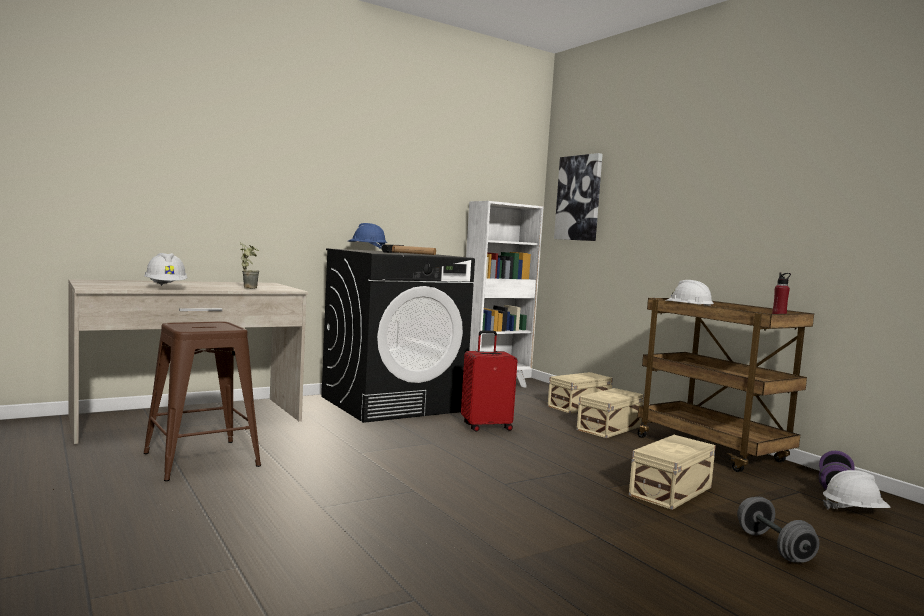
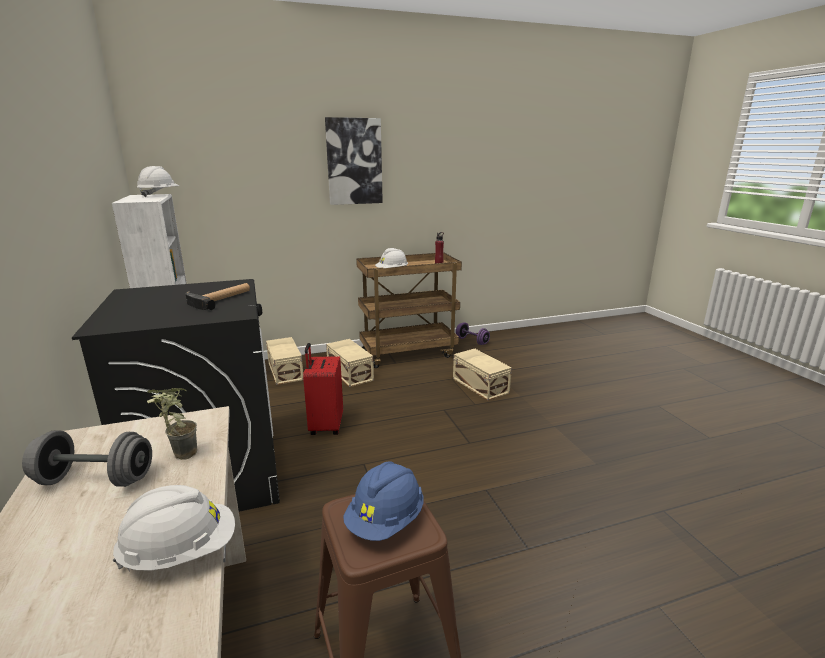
camera: 75 degrees left, 15 degrees up
blue hard hat [348,223,387,249] -> blue hard hat moved to [343,461,423,541]
picture [554,153,603,241] -> picture moved to [325,117,383,205]
grey dumbbell [737,497,820,563] -> grey dumbbell moved to [22,430,152,487]
white hard hat [823,470,891,510] -> white hard hat moved to [137,166,179,197]

